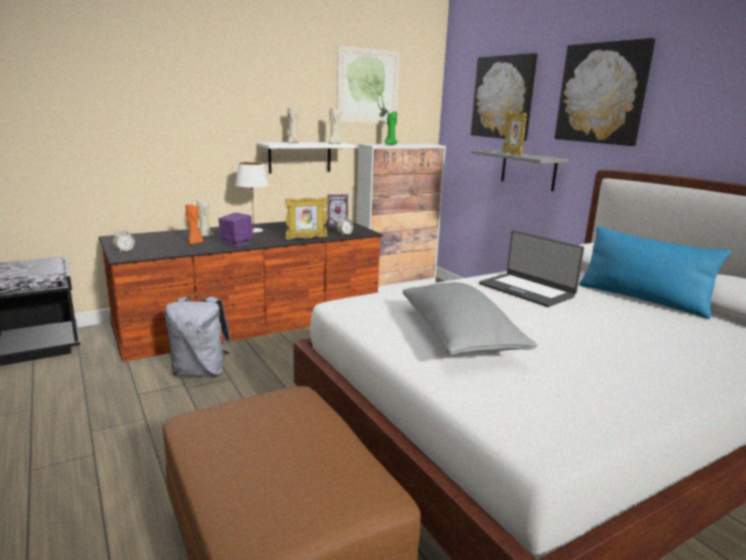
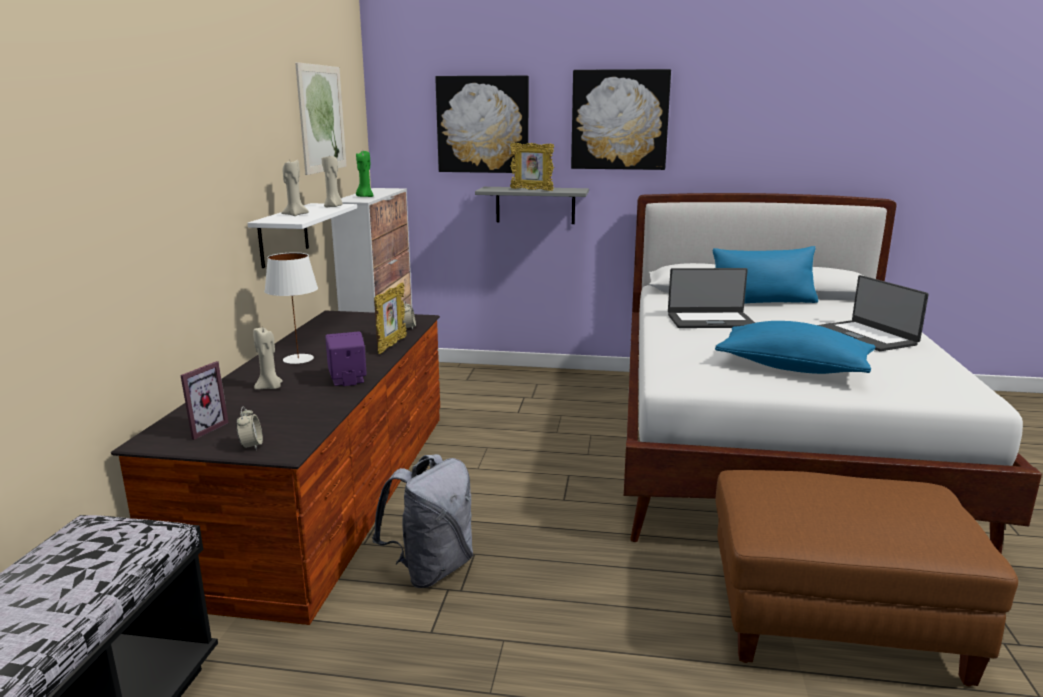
camera: 50 degrees left, 0 degrees up
orange candle [186,204,204,244] -> none
picture frame [327,194,348,226] -> picture frame moved to [180,361,229,440]
grey pillow [402,282,537,355] -> blue pillow [715,321,875,374]
none -> laptop [818,275,929,351]

